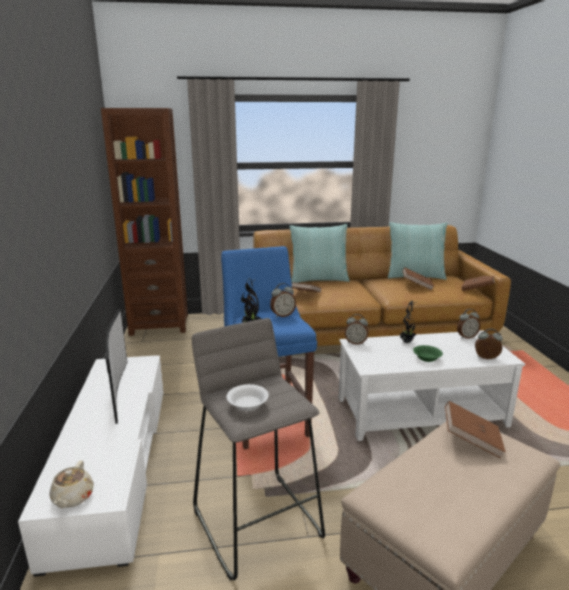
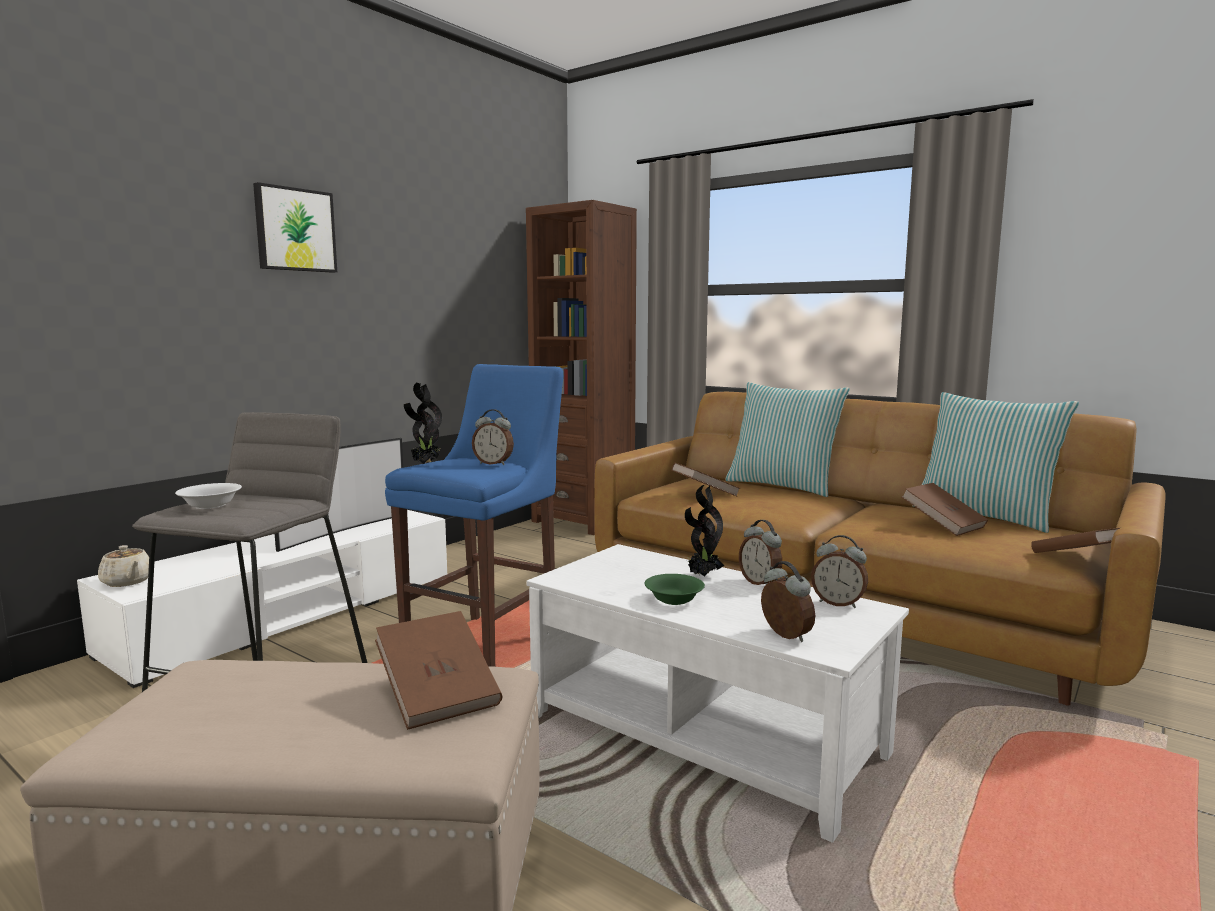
camera: 45 degrees right, 10 degrees down
beige teapot [49,460,94,508] -> beige teapot turned 90 degrees counterclockwise [98,545,149,587]
alarm clock [345,314,369,345] -> alarm clock moved to [739,520,782,585]
none -> picture [253,182,337,273]

